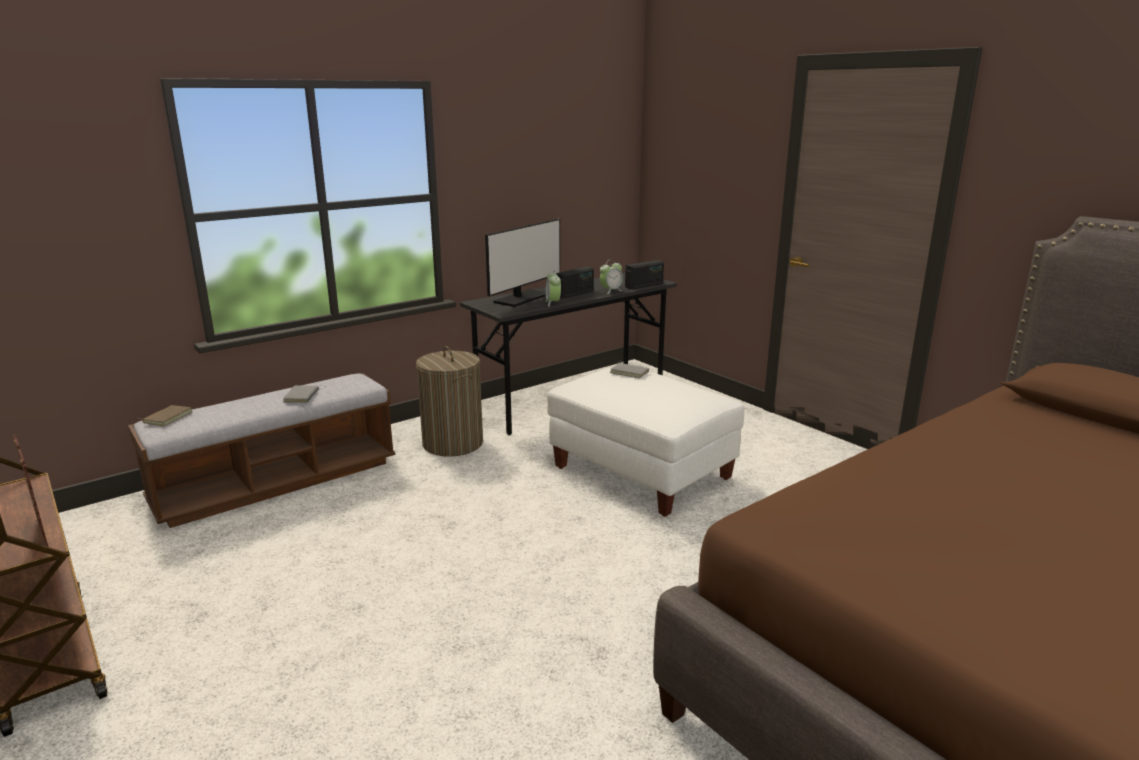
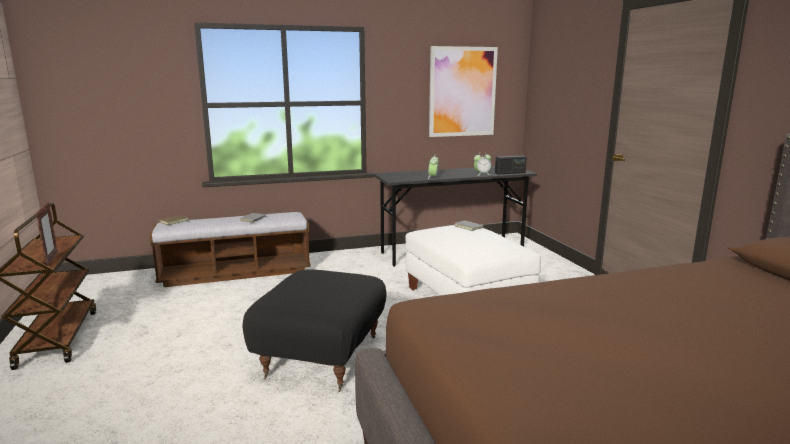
camera: 20 degrees right, 5 degrees down
laundry basket [416,346,483,457] -> none
monitor [485,219,560,307] -> none
radio [556,266,594,298] -> none
none -> black ottoman [243,269,387,392]
none -> picture [429,46,498,137]

